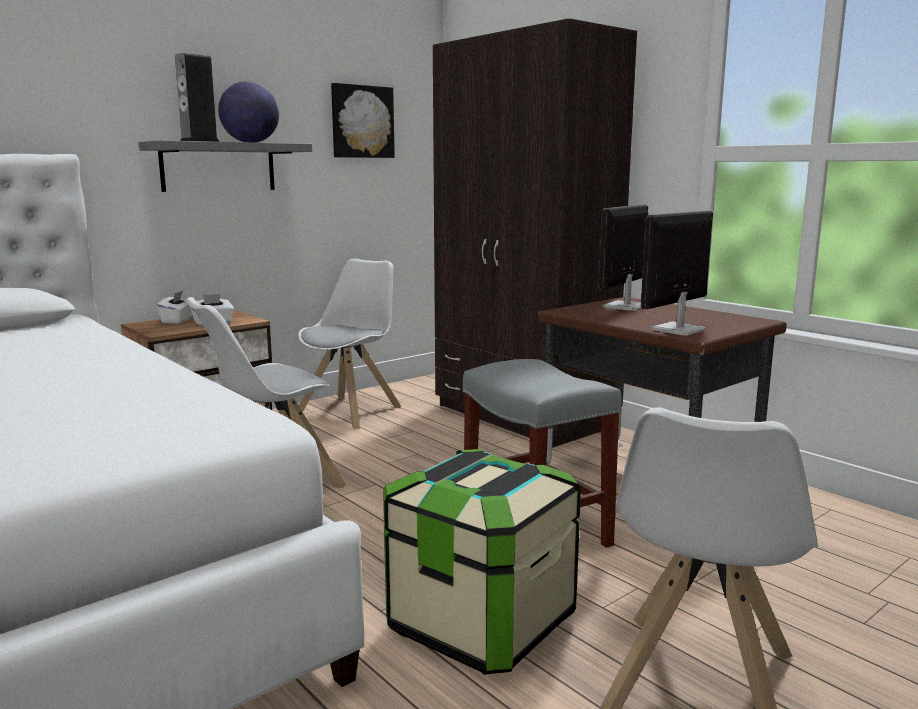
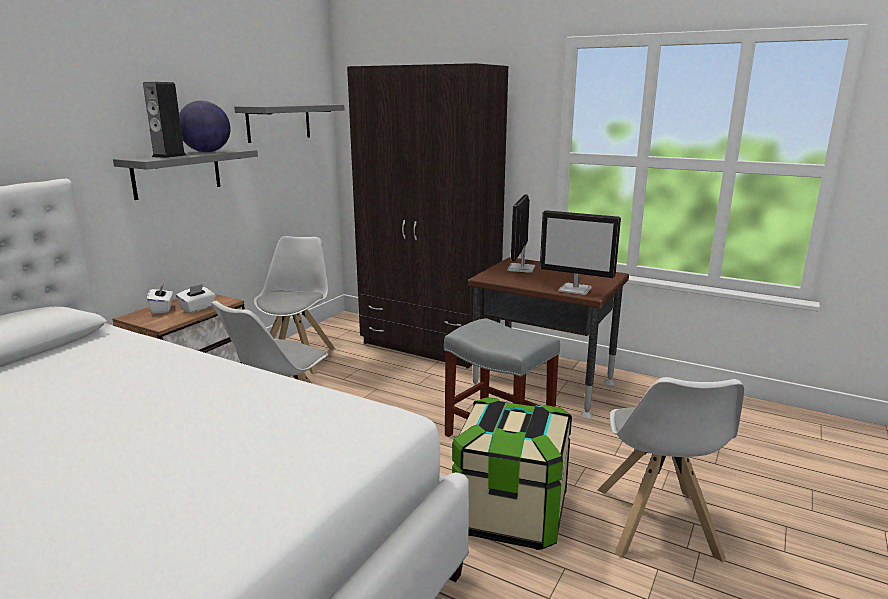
camera: 20 degrees left, 5 degrees up
picture [331,83,395,158] -> grey shelf [234,104,345,143]
monitor [641,211,713,336] -> monitor turned 90 degrees counterclockwise [540,210,621,295]

